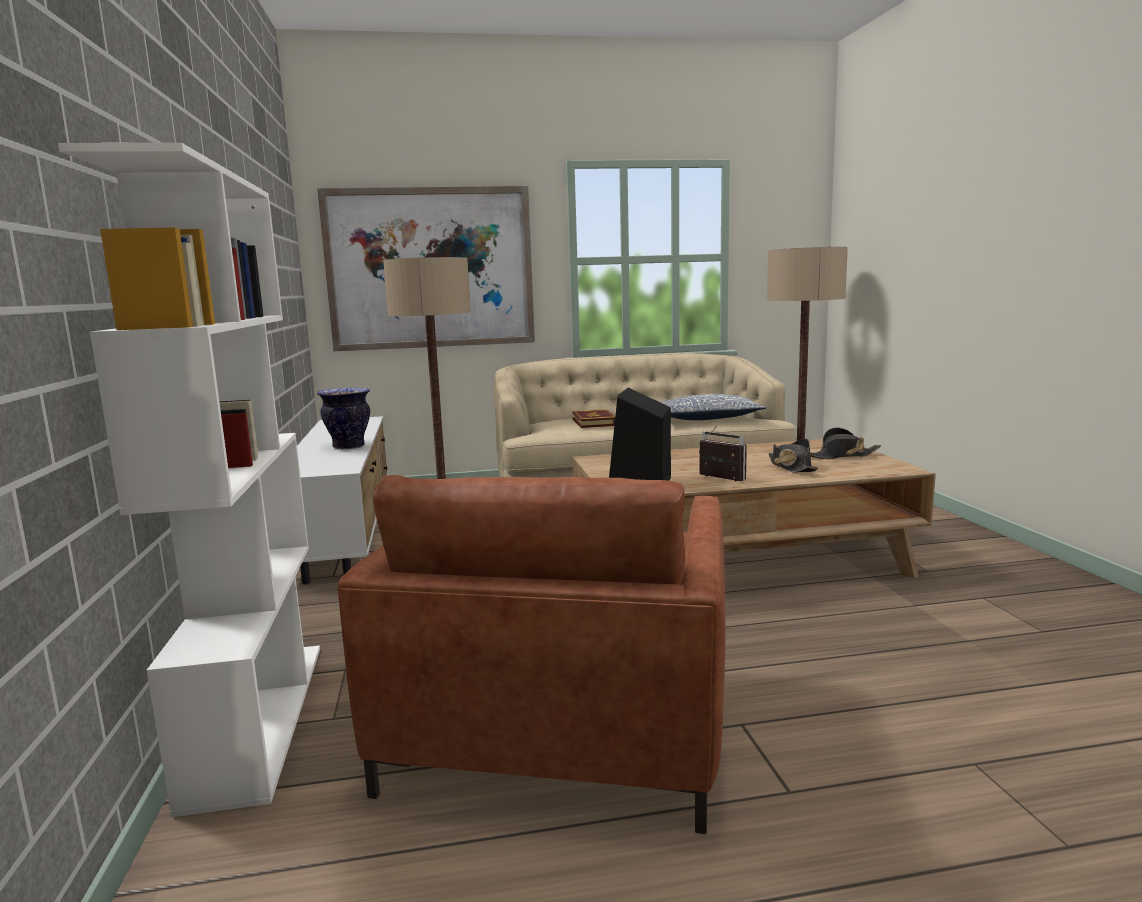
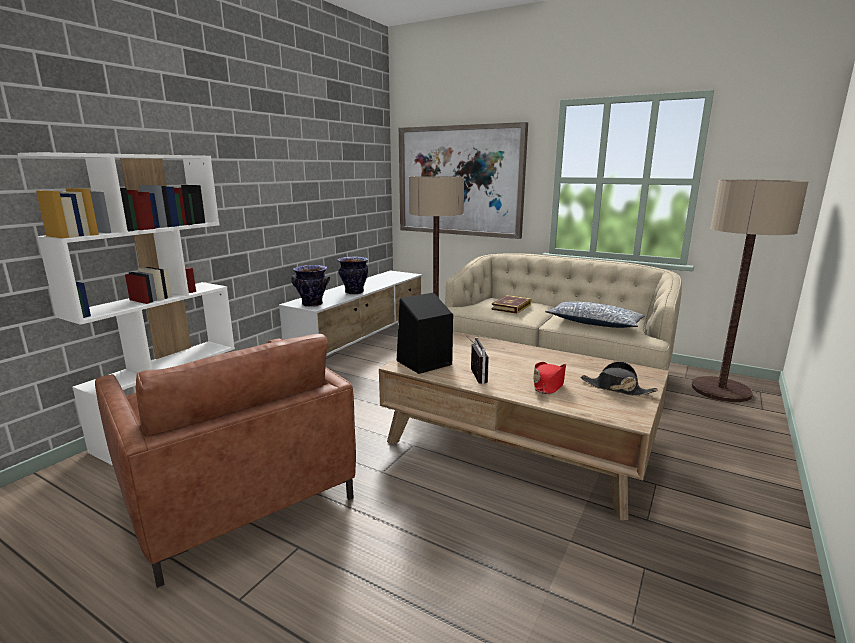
camera: 40 degrees right, 5 degrees up
brown armchair [338,475,726,834] -> brown armchair turned 90 degrees counterclockwise [95,334,356,588]
black hat [768,439,819,473] -> red hat [533,362,566,394]
none -> vase [291,265,330,307]

